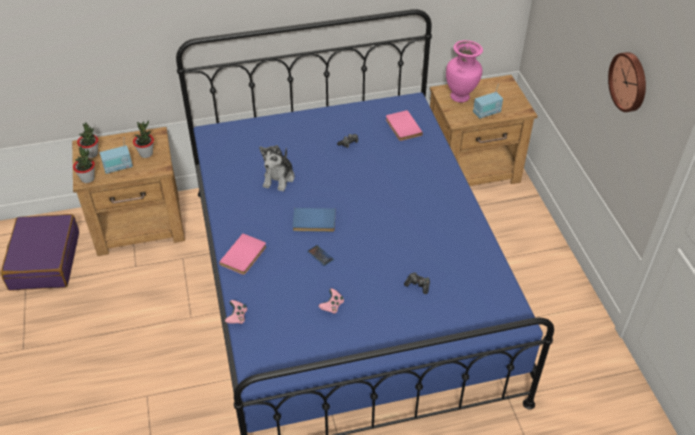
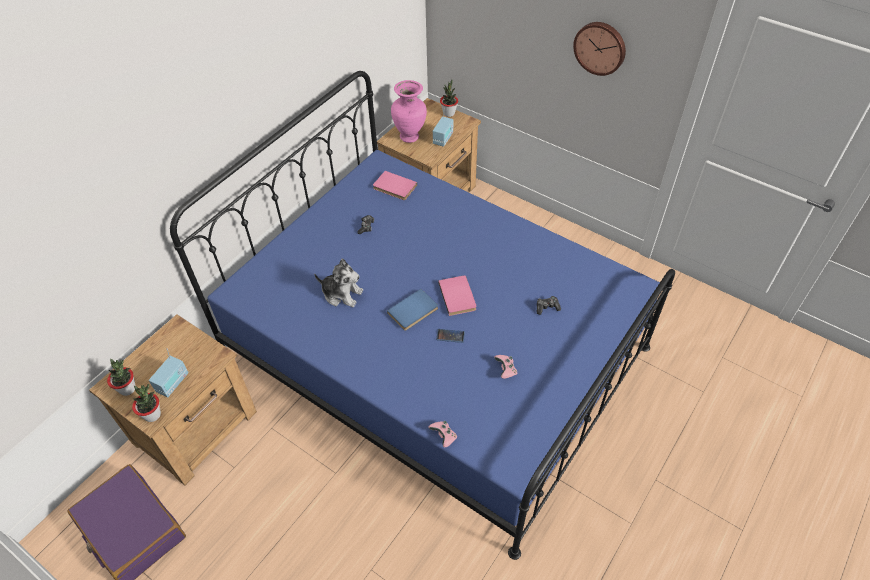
camera: 40 degrees left, 5 degrees up
potted plant [133,120,154,158] -> potted plant moved to [440,79,458,117]
pink book [219,233,266,275] -> pink book moved to [438,275,476,316]
plush toy [259,145,295,192] -> plush toy turned 45 degrees counterclockwise [314,258,363,307]

